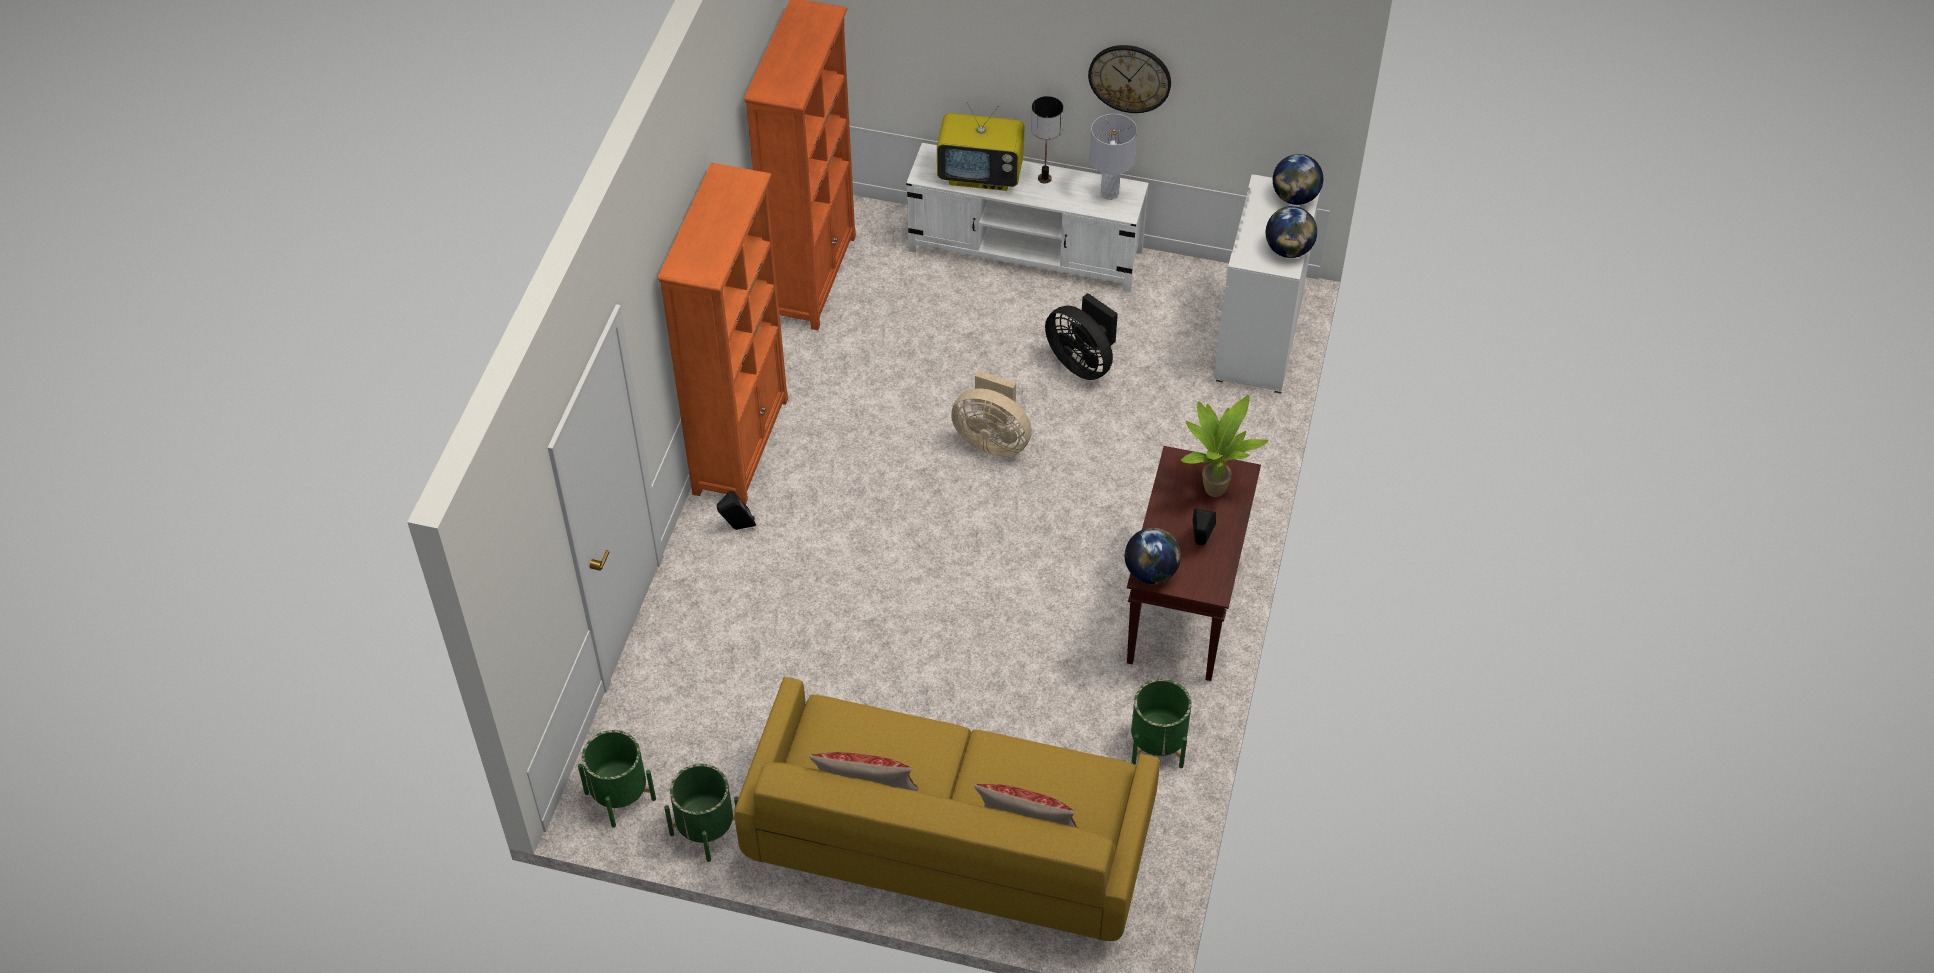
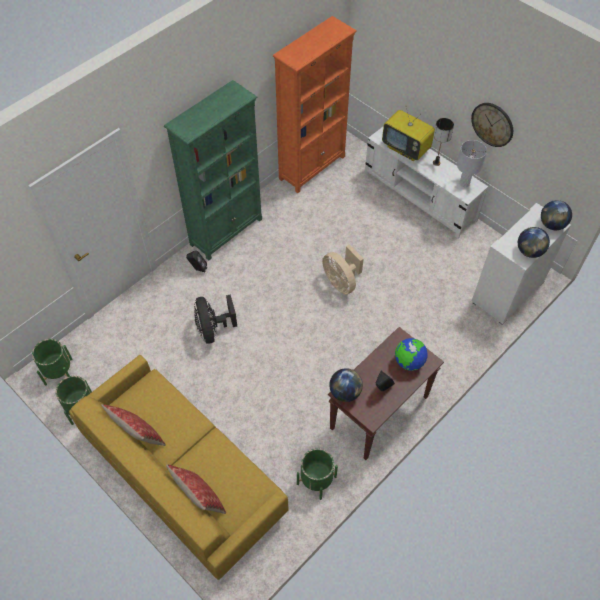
camera: 30 degrees right, 5 degrees up
orange bookcase [658,163,788,505] -> green bookcase [164,80,262,261]
black fan [1045,293,1118,380] -> black fan moved to [194,294,237,344]
potted plant [1181,395,1268,497] -> globe [395,338,428,371]

